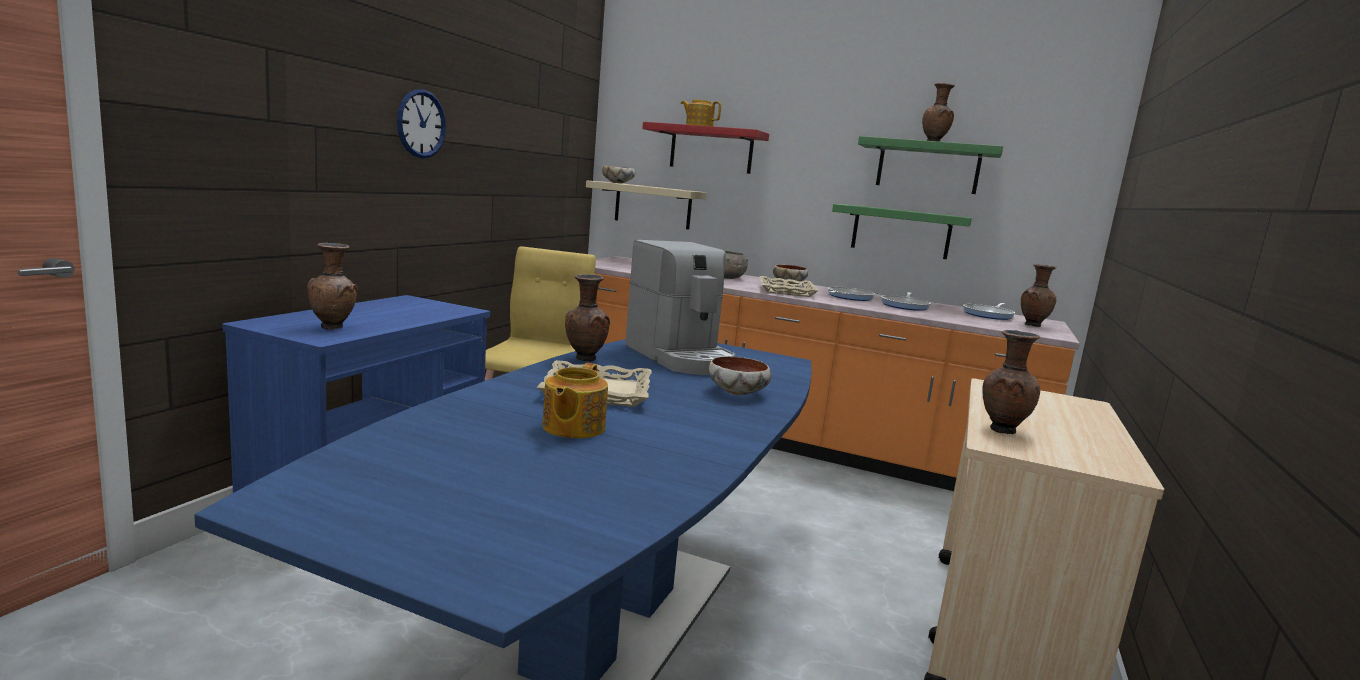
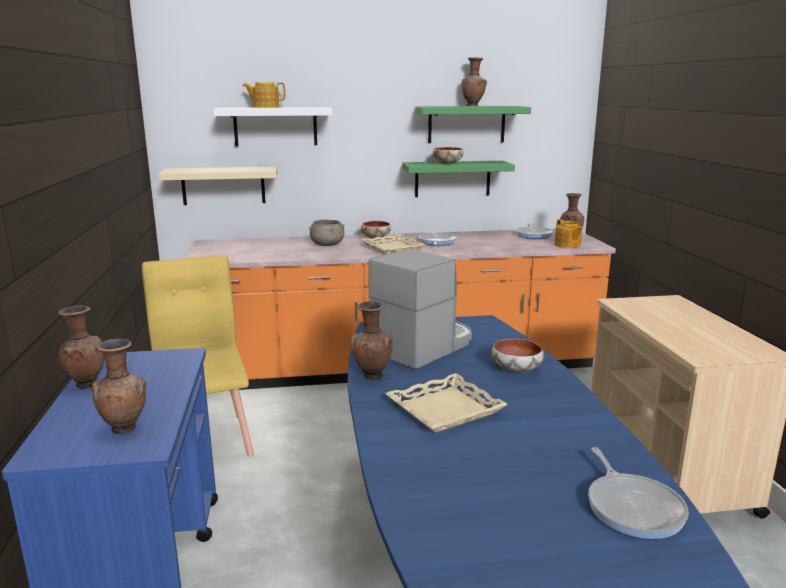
camera: 30 degrees left, 5 degrees up
wall clock [397,89,446,159] -> none
teapot [543,363,608,438] -> teapot moved to [554,219,583,248]
bowl [602,166,635,183] -> bowl moved to [433,147,463,164]
coffee machine [625,240,735,375] -> coffee machine turned 75 degrees counterclockwise [368,249,472,369]
red shelf [642,122,769,174] -> white shelf [213,107,332,146]
frying pan [881,292,931,311] -> frying pan moved to [588,447,689,539]
brown vase [982,330,1040,434] -> brown vase moved to [58,305,105,389]

